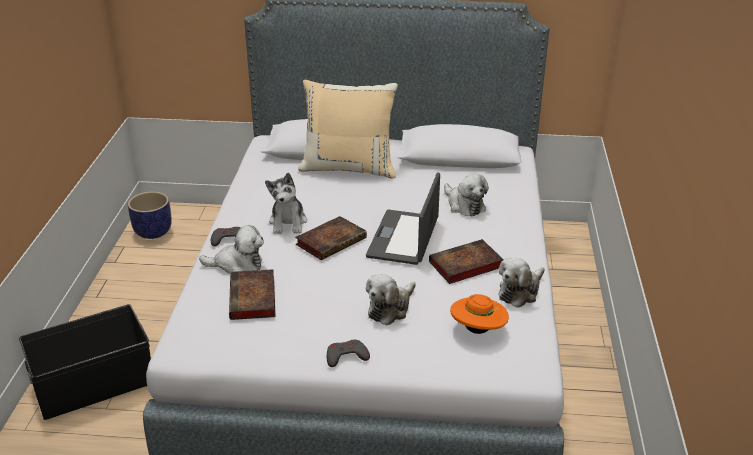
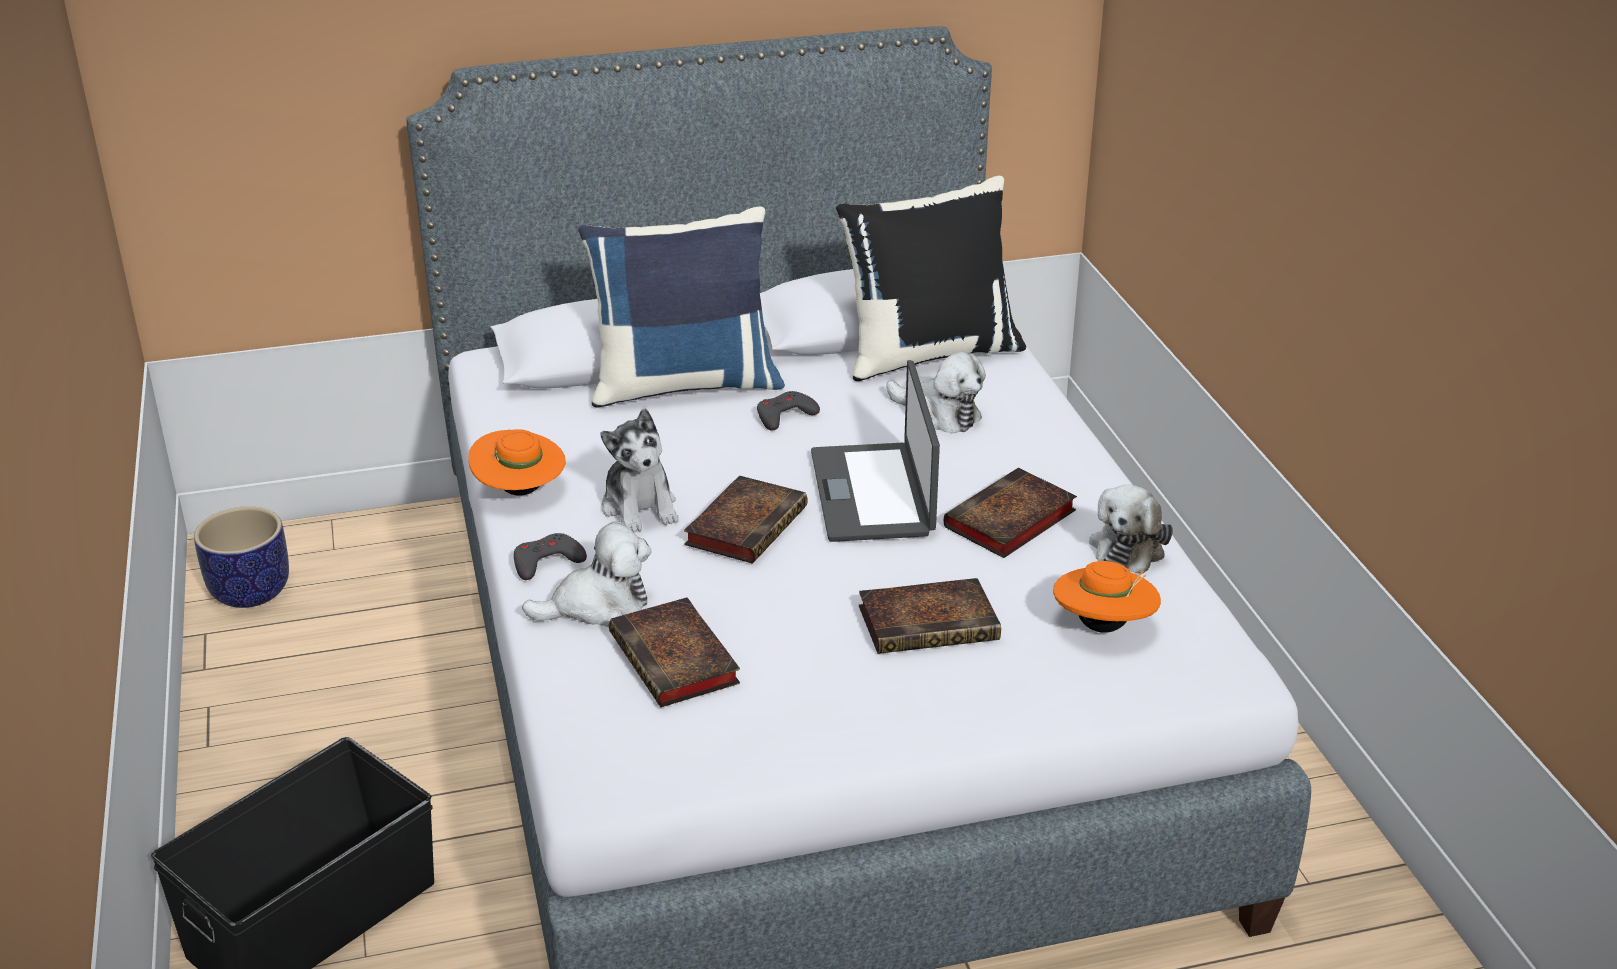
camera: 20 degrees left, 0 degrees up
beige pillow [298,80,398,178] -> blue pillow [578,206,785,408]
grey game controller [327,340,370,367] -> grey game controller moved to [757,391,820,431]
plush toy [366,274,416,326] -> book [859,578,1001,654]
none -> orange hat [468,429,566,496]
none -> black pillow [836,176,1026,381]

